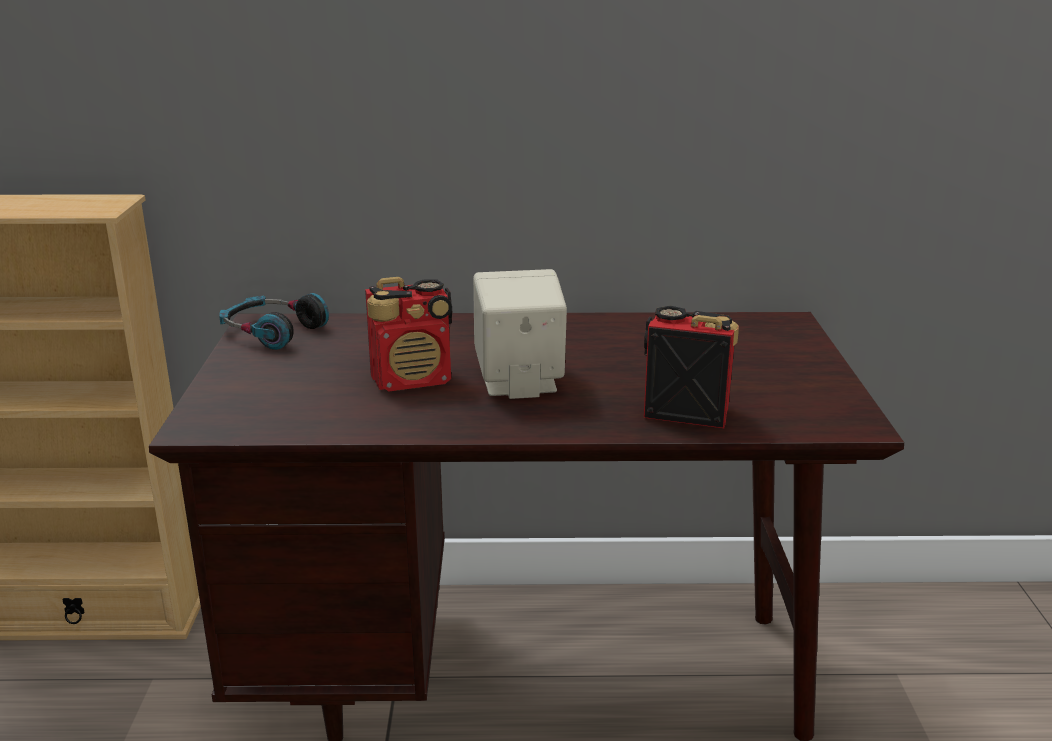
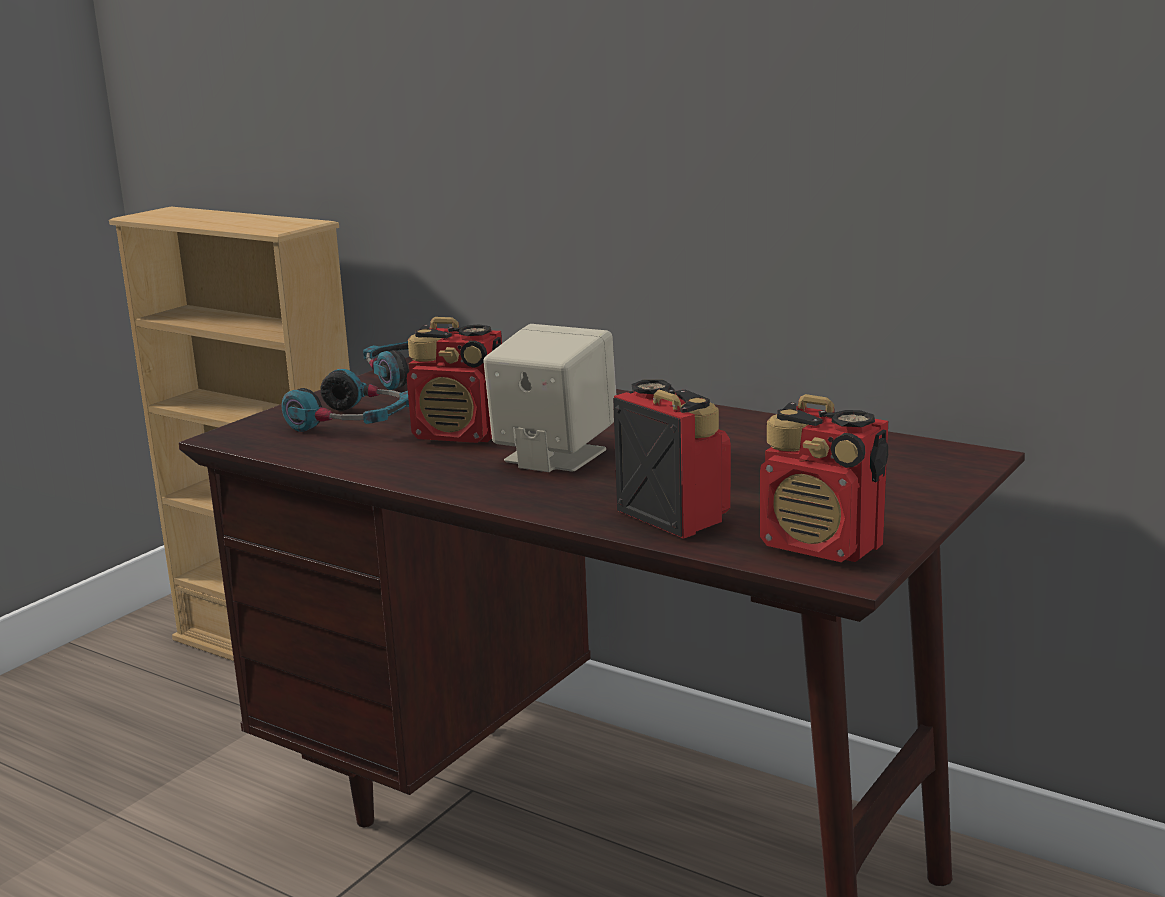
camera: 35 degrees right, 5 degrees down
none -> headphones [281,369,409,432]
none -> radio [760,394,888,562]

